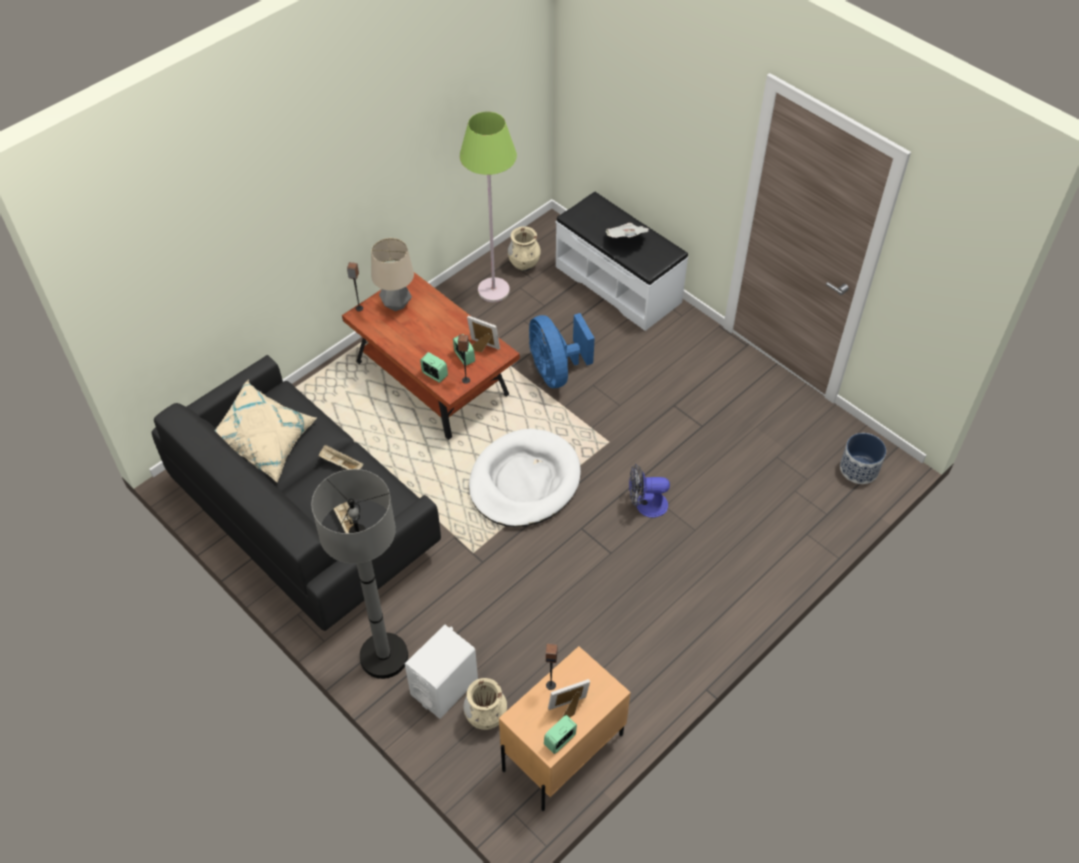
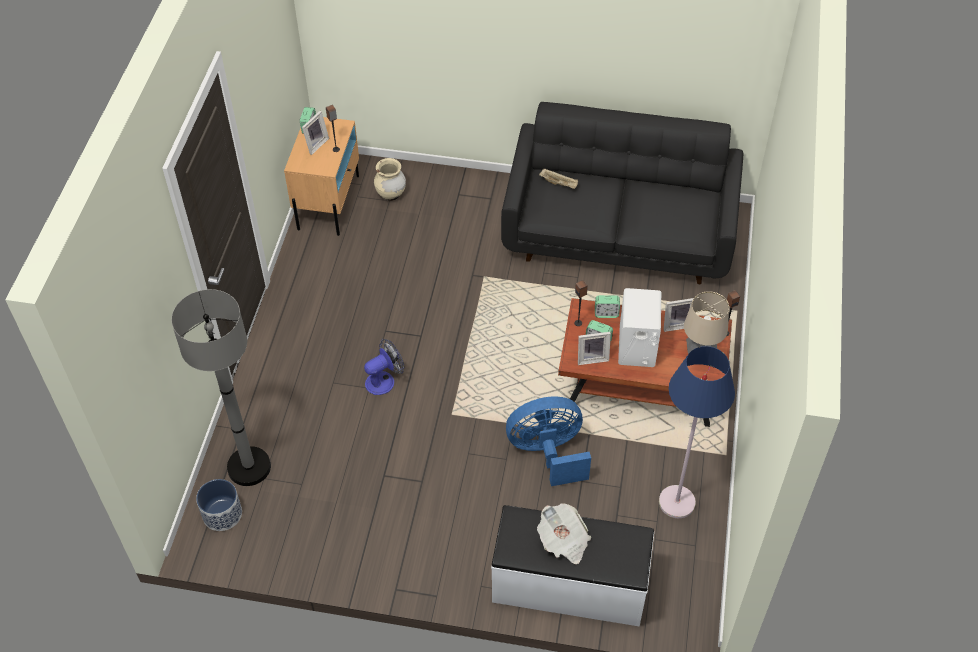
camera: 145 degrees right, 0 degrees up
beige pillow [214,380,317,482] -> none
grey floor lamp [311,469,408,679] -> grey floor lamp moved to [171,289,271,486]
beige tray [318,445,364,470] -> none
white speaker [405,625,478,719] -> white speaker moved to [618,288,661,367]
green floor lamp [460,112,517,302] -> blue floor lamp [659,346,735,518]
white dog bed [469,429,581,527] -> none
beige vase [508,226,541,271] -> none
blue fan [529,313,595,388] -> blue fan turned 45 degrees counterclockwise [506,396,591,486]
none -> picture frame [664,298,696,332]

